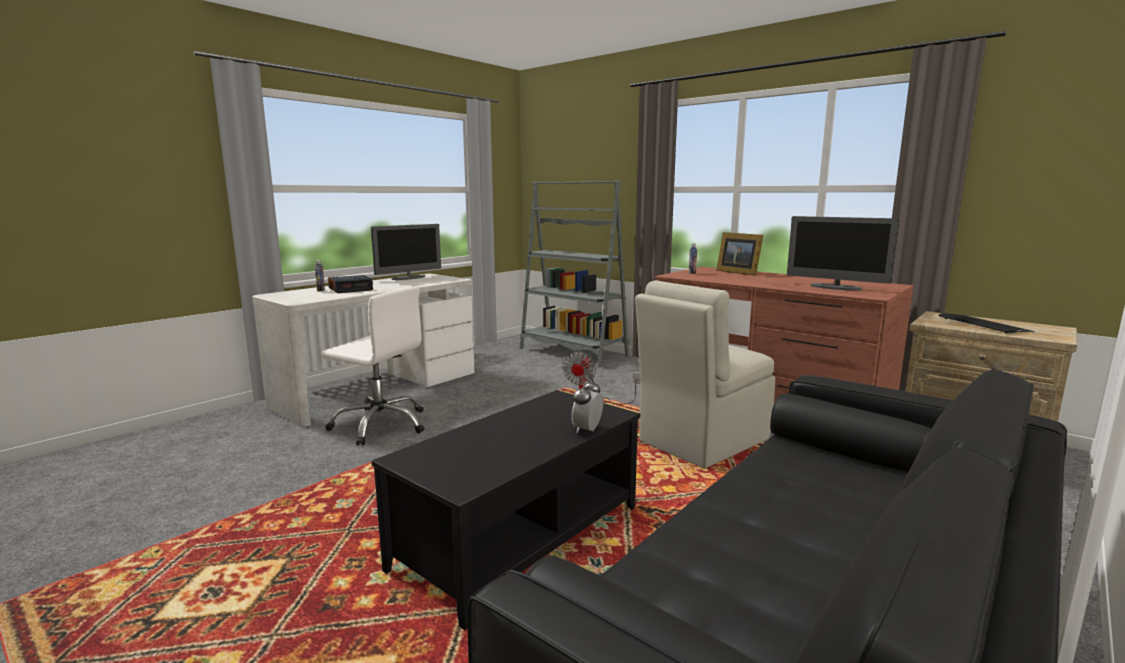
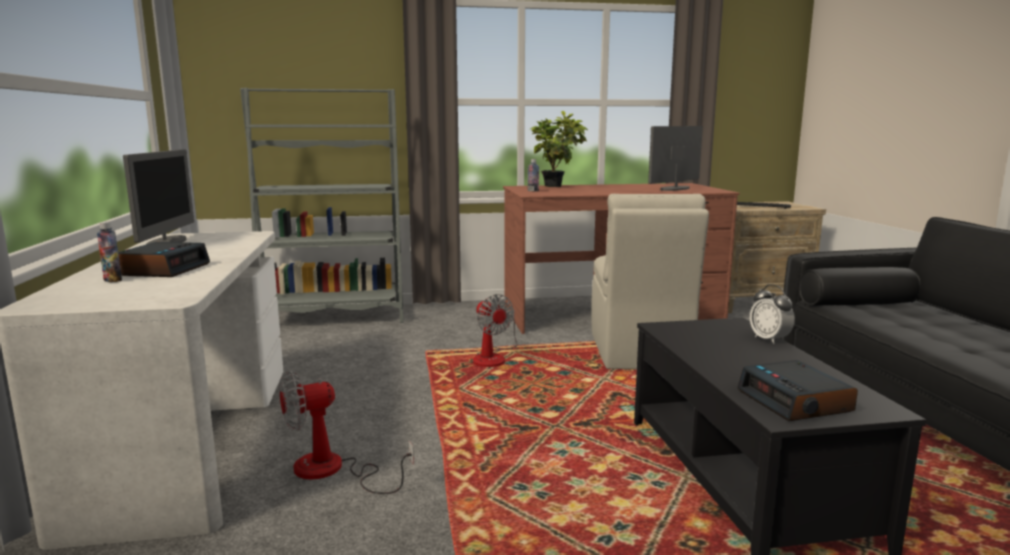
camera: 50 degrees left, 0 degrees up
white office chair [321,286,424,445] -> fan [279,371,414,494]
picture frame [716,232,763,276] -> potted plant [529,111,588,187]
monitor [787,216,900,291] -> monitor turned 150 degrees clockwise [648,126,703,191]
none -> alarm clock [737,360,858,421]

